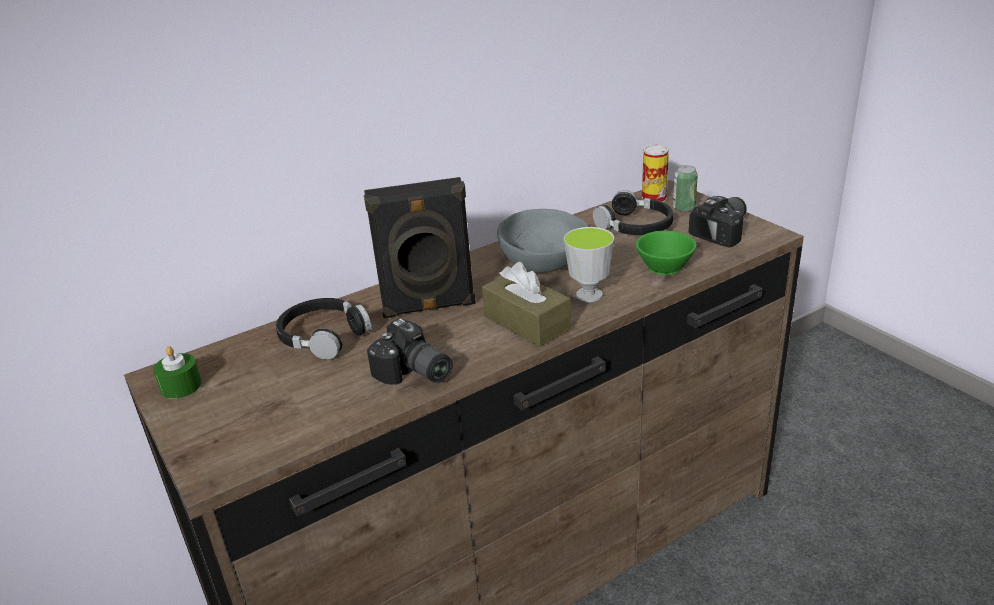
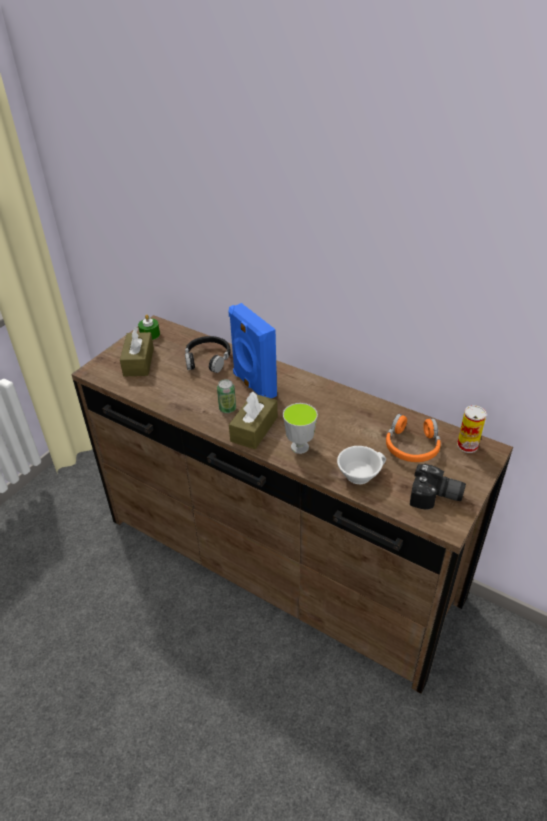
camera: 65 degrees right, 10 degrees up
black speaker [364,177,476,318] -> blue speaker [228,303,277,398]
camera [367,318,453,385] -> none
grey bowl [497,209,588,273] -> none
black headphones [593,190,674,235] -> orange headphones [386,414,441,462]
green cup [636,231,697,275] -> white cup [337,446,386,484]
can [673,165,698,212] -> can moved to [217,379,236,413]
none -> brown tissue box [120,327,154,377]

